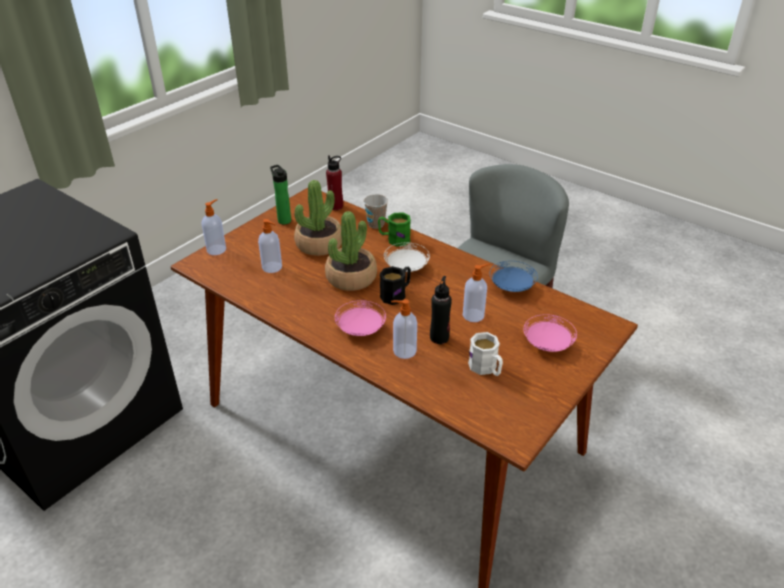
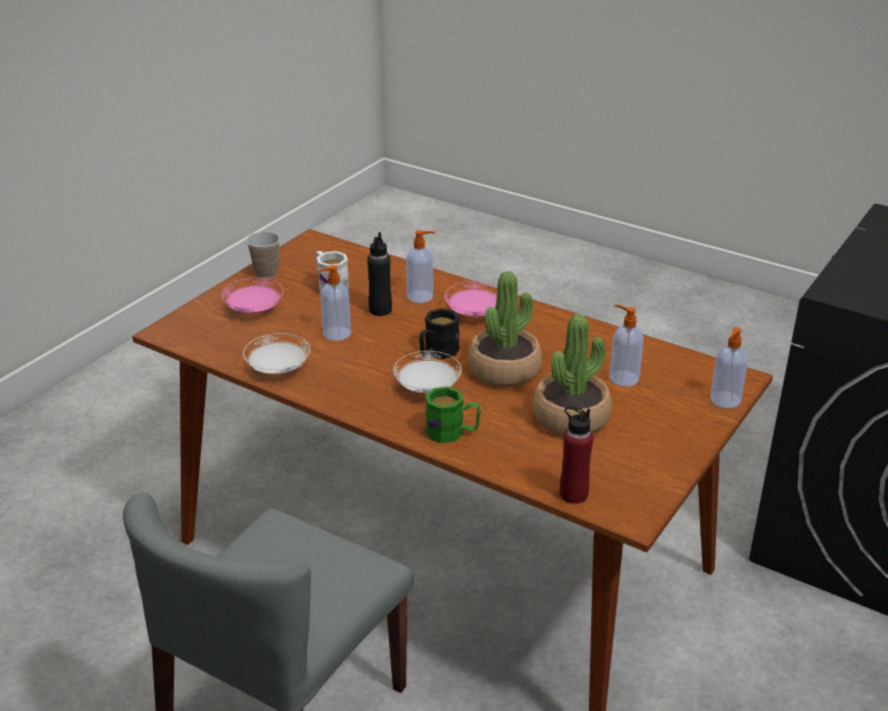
camera: 175 degrees right, 5 degrees down
bottle [270,165,291,225] -> none
cup [364,194,388,229] -> cup moved to [246,232,280,278]
blue plate [489,261,538,292] -> white plate [243,333,310,374]

